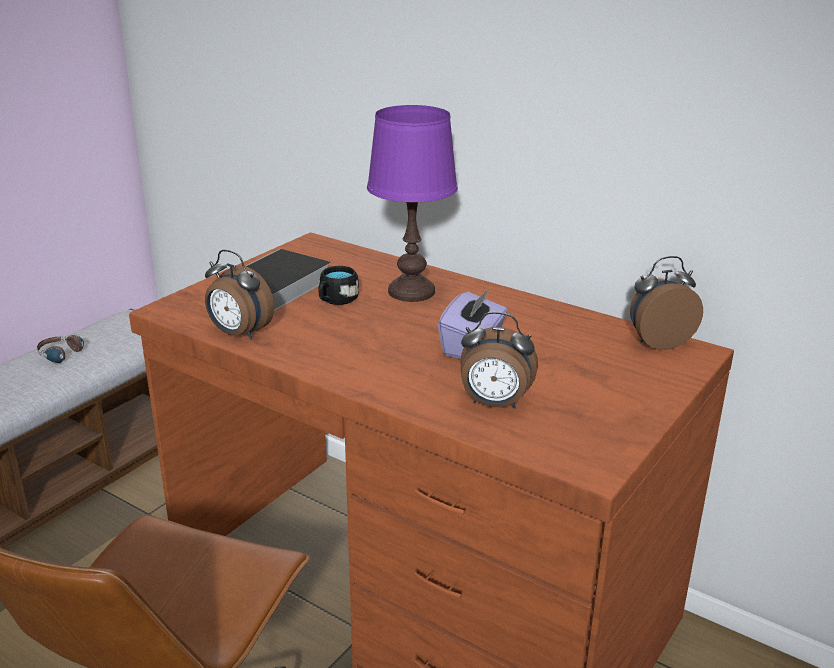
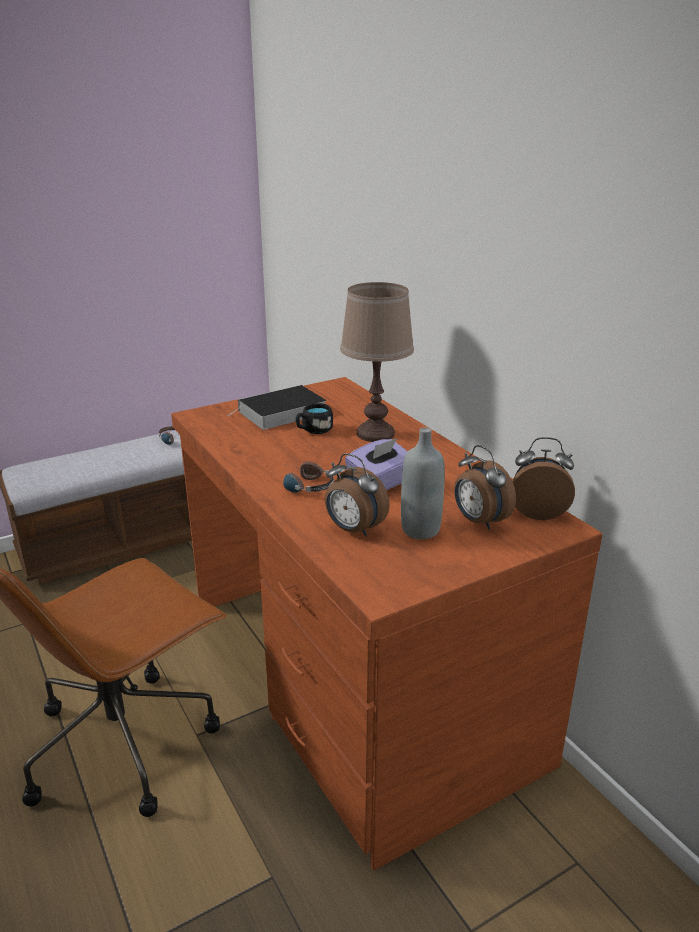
camera: 25 degrees right, 0 degrees up
alarm clock [205,250,274,340] -> alarm clock moved to [454,445,516,530]
purple table lamp [367,105,458,302] -> brown table lamp [340,282,414,442]
none -> headphones [283,461,334,493]
none -> grey bottle [401,428,445,539]

